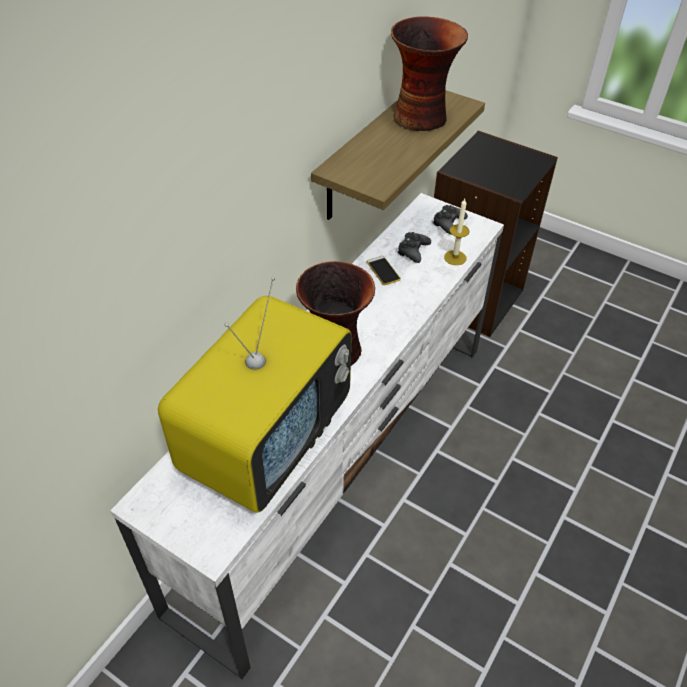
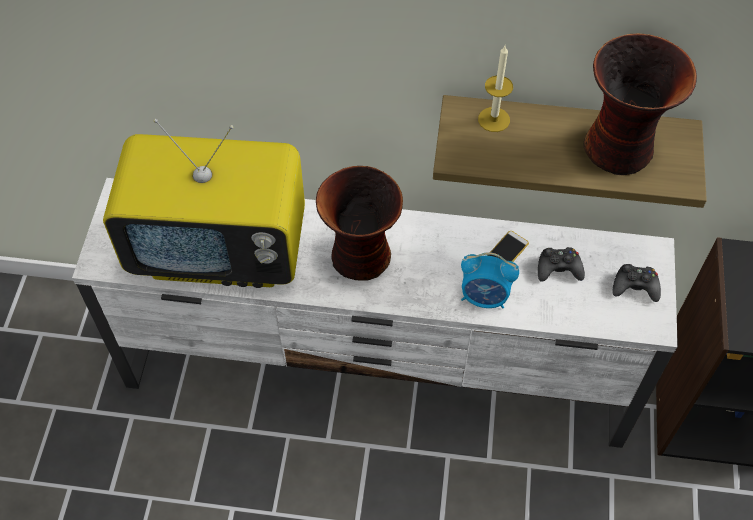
camera: 65 degrees right, 10 degrees up
candle [444,199,469,265] -> candle moved to [478,46,513,132]
none -> alarm clock [461,252,519,308]

